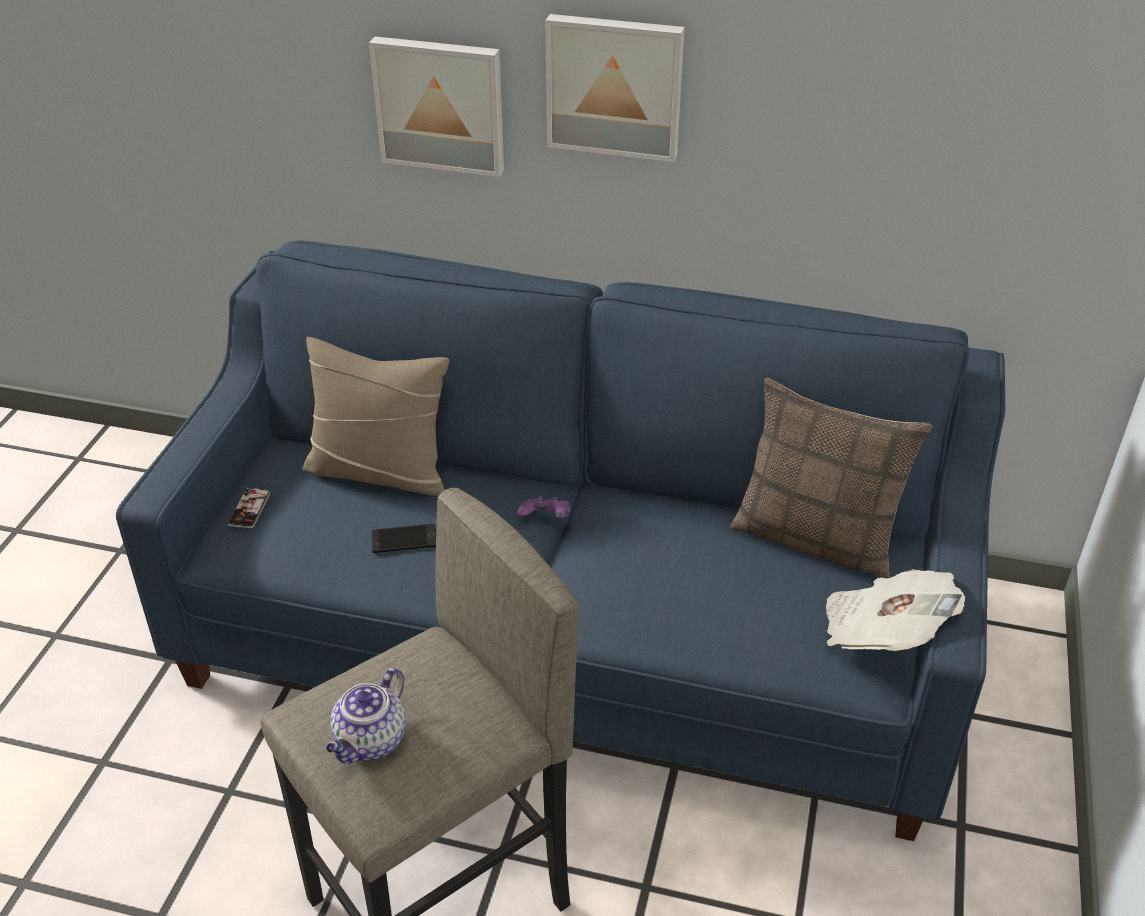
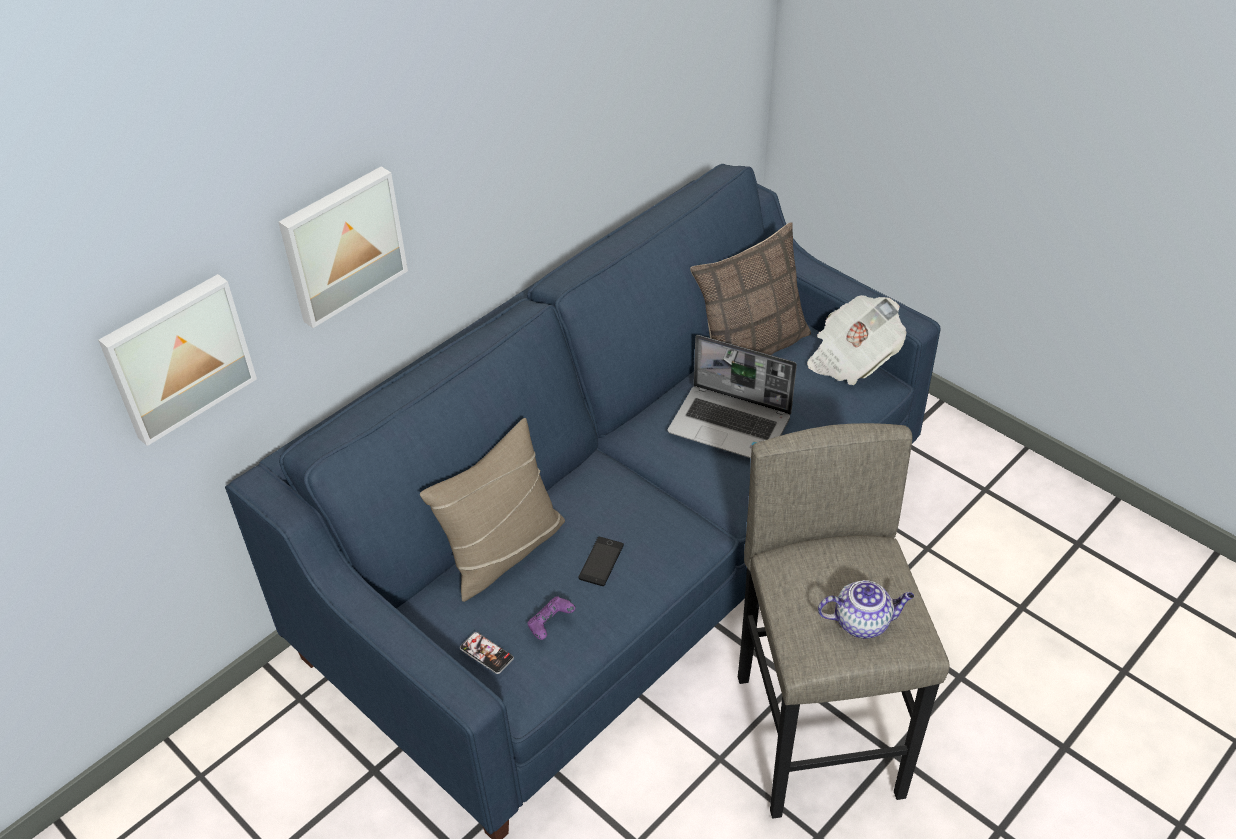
camera: 60 degrees left, 5 degrees up
teapot [326,668,406,764] -> teapot turned 60 degrees counterclockwise [818,580,914,639]
purple game controller [517,496,571,518] -> purple game controller moved to [527,596,575,640]
picture [545,14,685,162] -> picture moved to [98,274,257,446]
none -> laptop [668,335,797,458]

